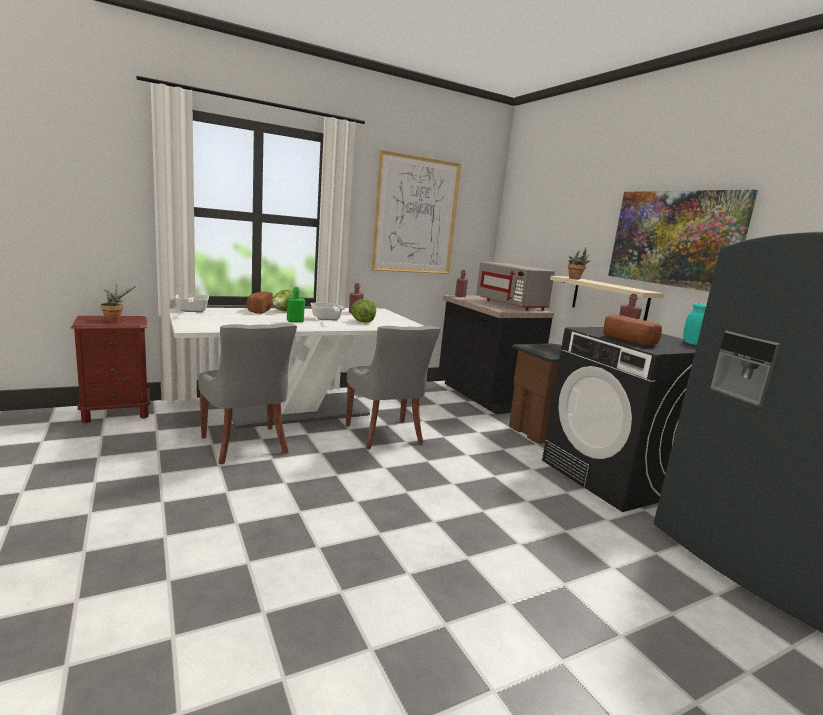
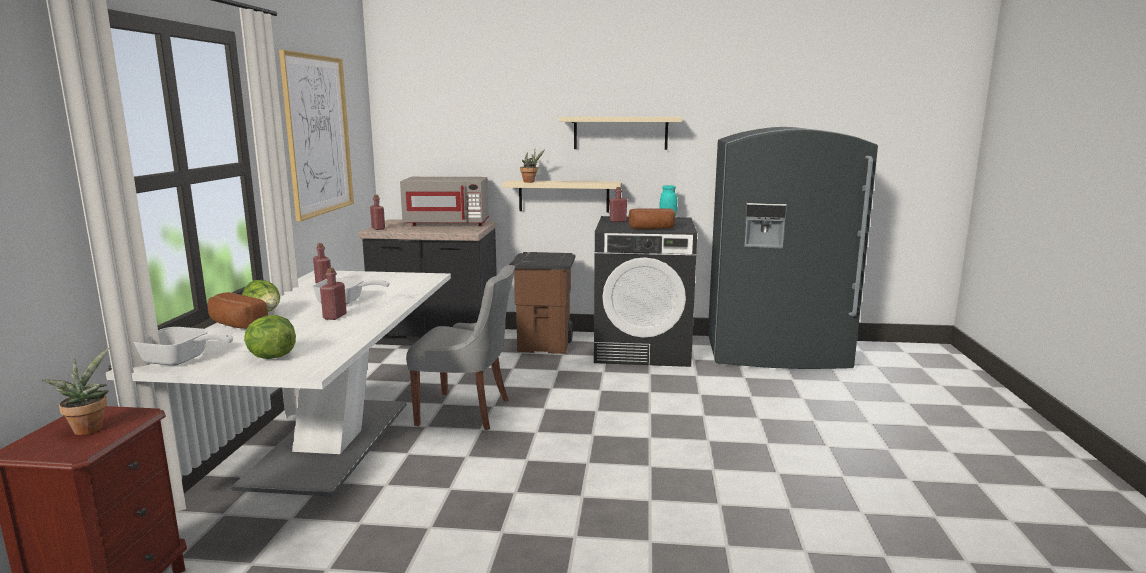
camera: 55 degrees left, 0 degrees up
grey chair [198,323,297,464] -> none
green bottle [287,287,305,322] -> red bottle [320,268,347,320]
lettuce [351,299,376,323] -> lettuce moved to [244,315,296,359]
picture [608,189,758,292] -> beige shelf [559,117,682,150]

